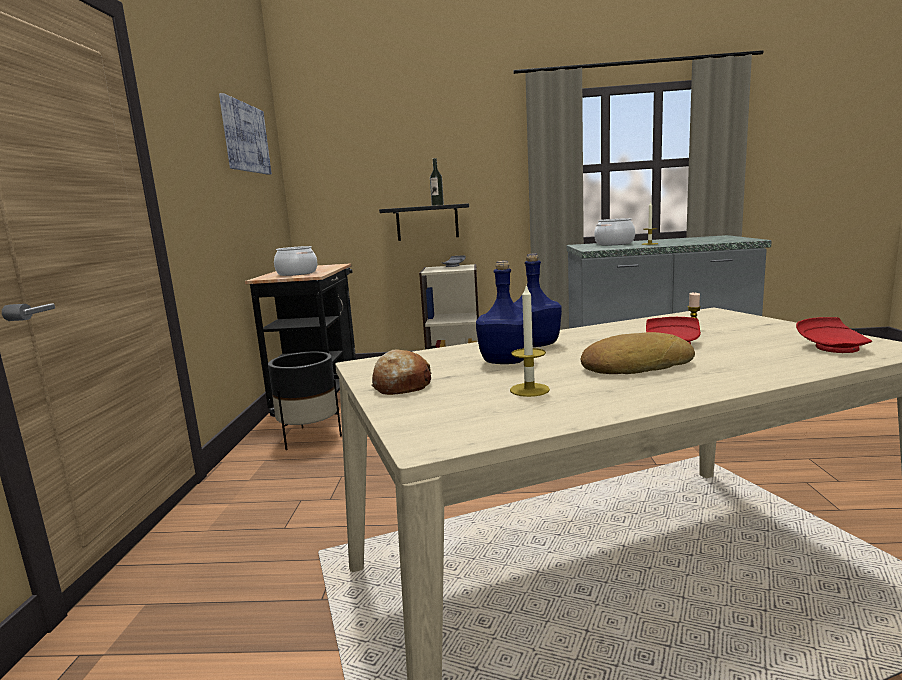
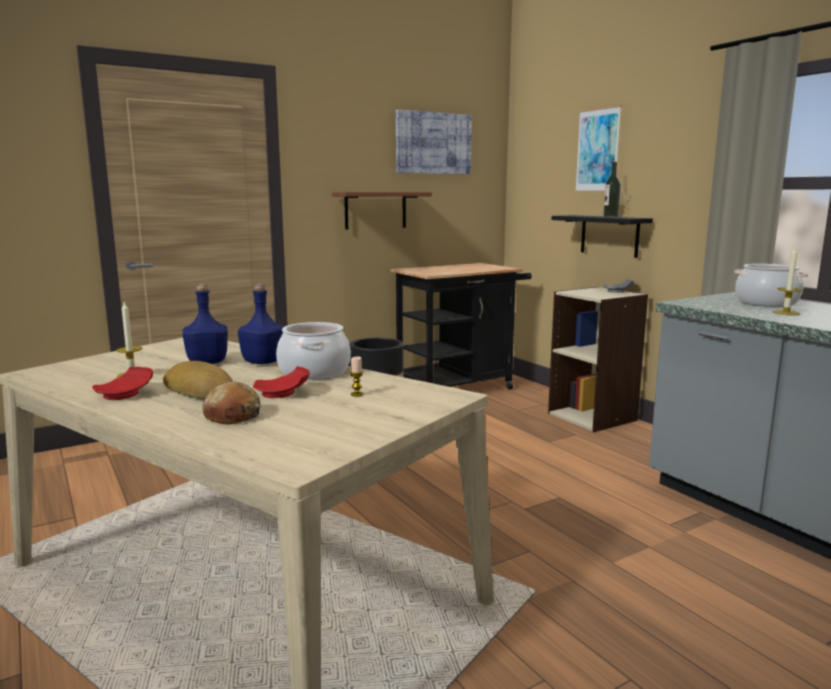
camera: 55 degrees right, 0 degrees up
cooking pot [274,246,317,276] -> cooking pot moved to [276,322,351,380]
bread [371,350,431,395] -> bread moved to [203,381,261,425]
red plate [796,317,872,353] -> red plate moved to [92,367,153,400]
none -> brown shelf [332,192,432,230]
none -> picture [575,105,622,192]

